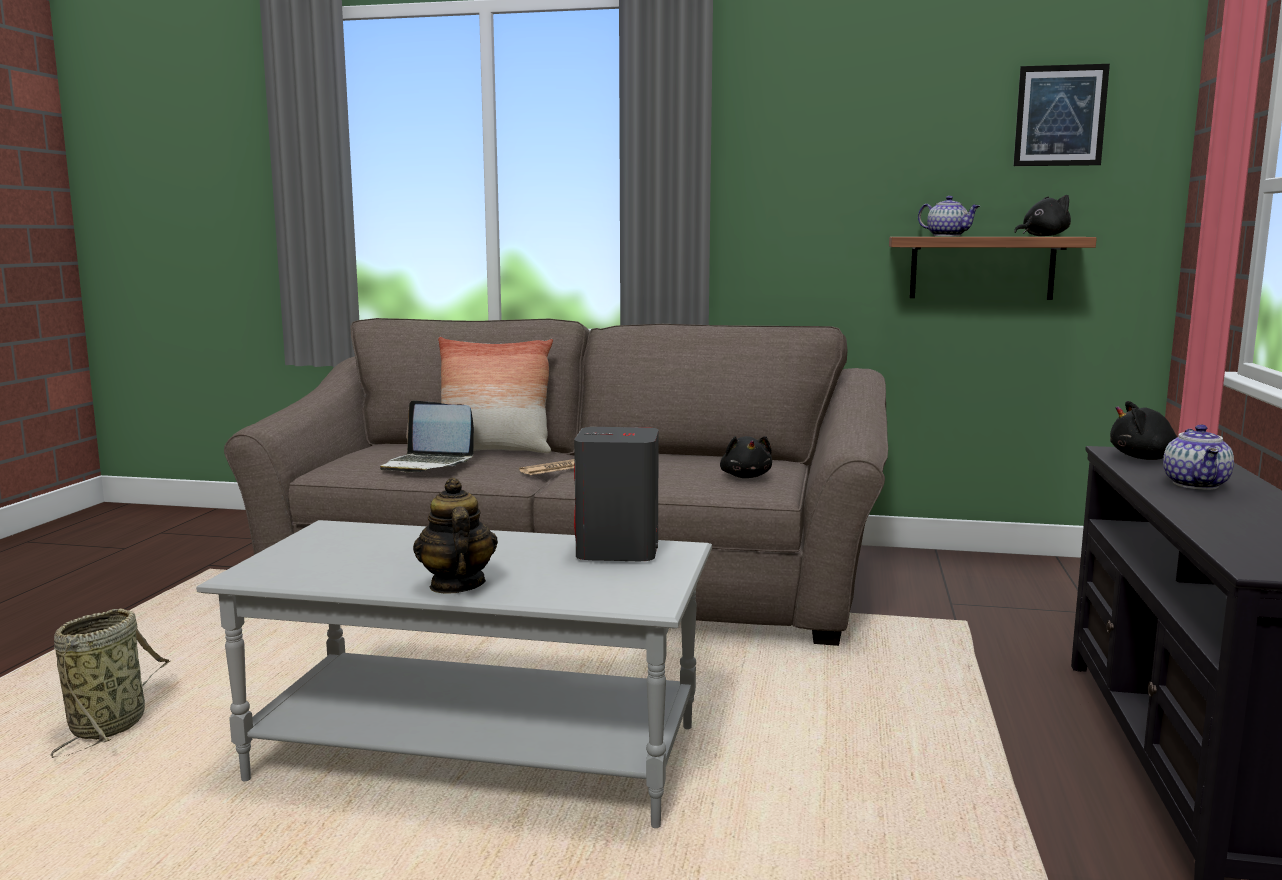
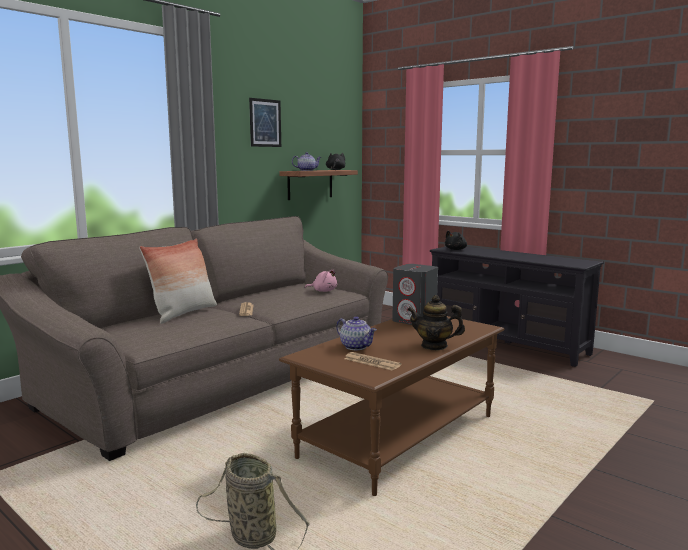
camera: 60 degrees left, 0 degrees up
grey coffee table [196,520,712,828] -> brown coffee table [279,316,504,496]
laptop [380,400,474,472] -> none
black plush toy [720,436,772,478] -> pink plush toy [305,269,337,292]
picture [1013,64,1110,166] -> picture moved to [249,98,281,147]
teapot [1163,425,1234,490] -> teapot moved to [336,316,377,350]
none -> newspaper [344,352,401,371]

